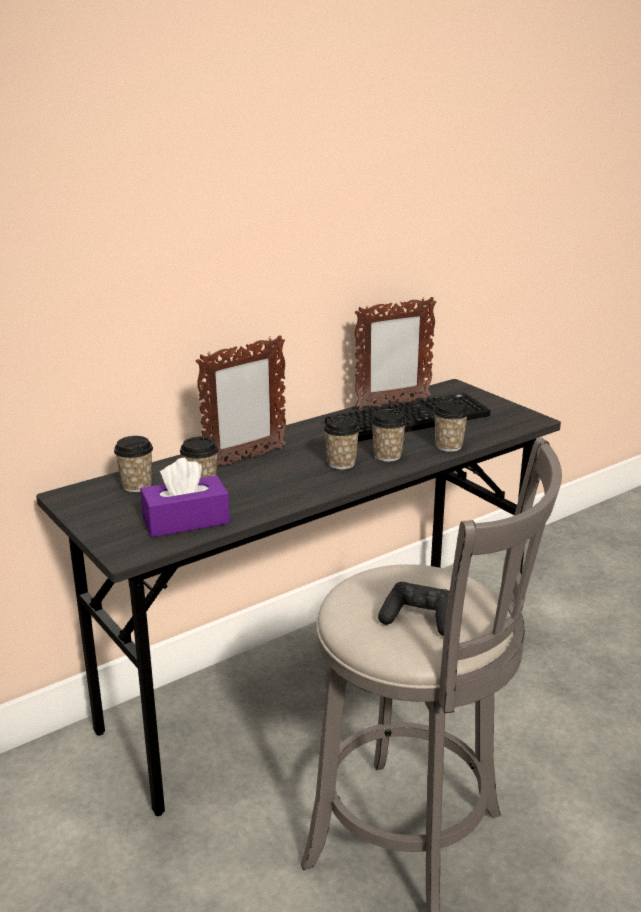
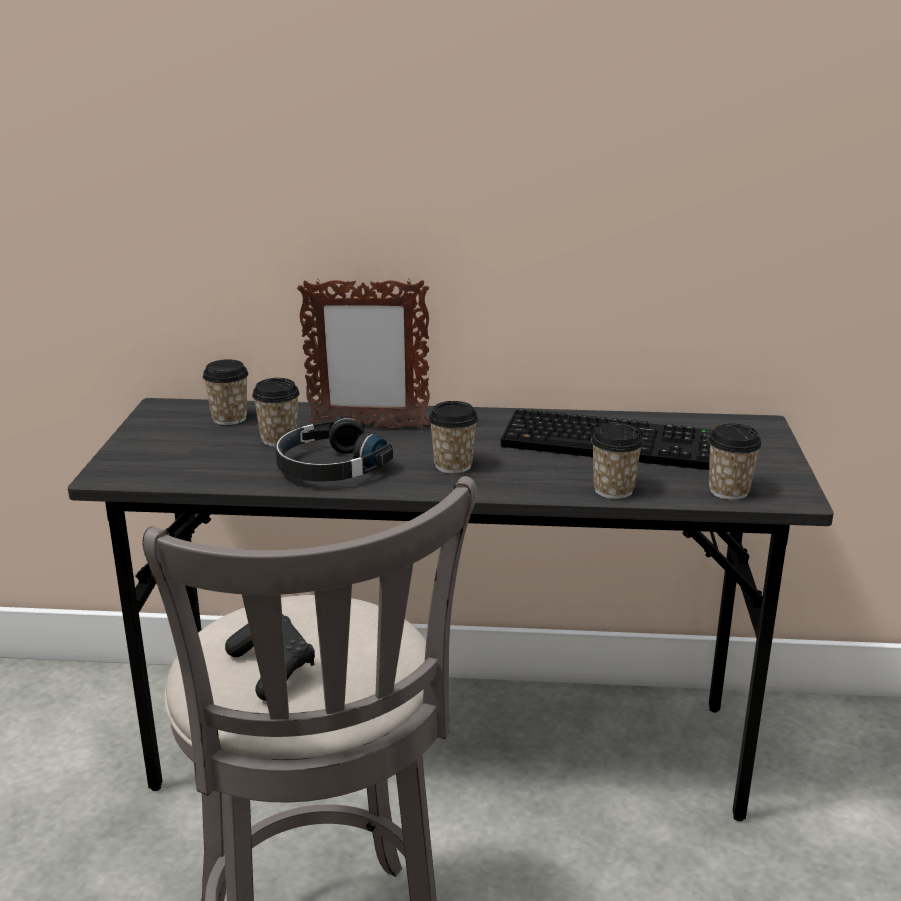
camera: 40 degrees right, 0 degrees up
purple tissue box [140,458,230,537] -> none
picture frame [355,297,436,410] -> none
cup [371,409,407,462] -> cup moved to [708,424,762,500]
none -> black headphones [276,418,393,482]

